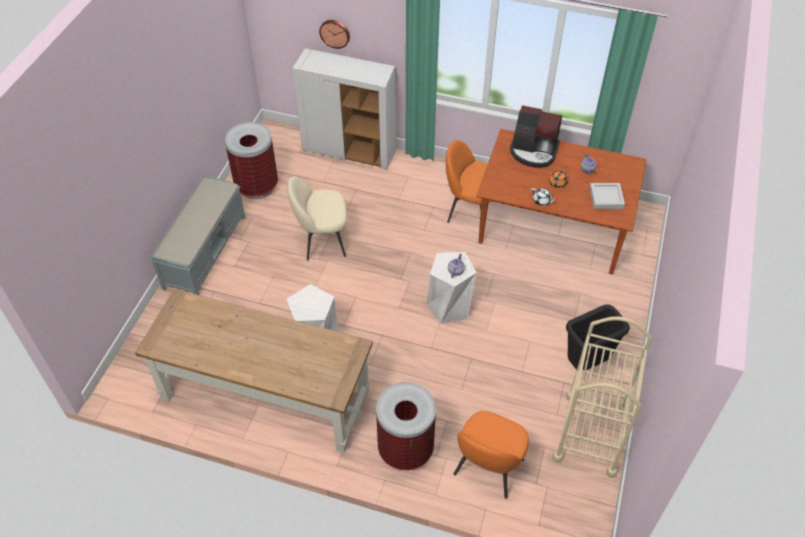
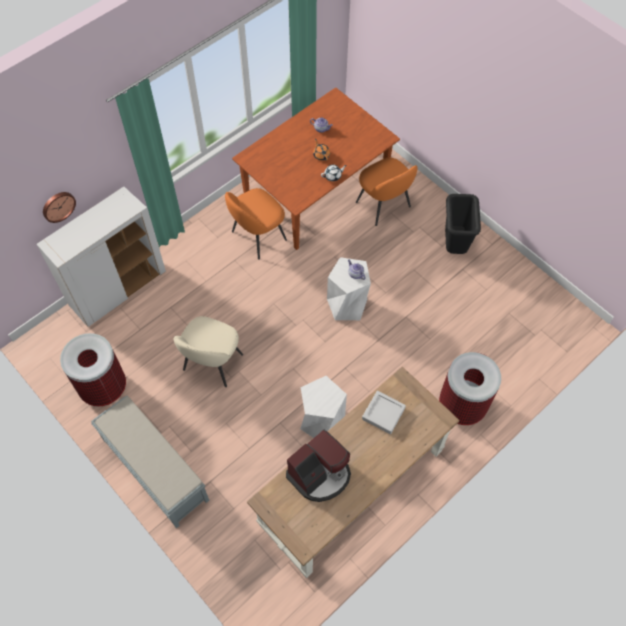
camera: 60 degrees left, 10 degrees up
orange chair [453,411,529,499] -> orange chair moved to [356,157,417,226]
coffee machine [510,105,562,168] -> coffee machine moved to [286,430,351,502]
beige cart [552,316,652,478] -> none
grey tray [590,183,625,209] -> grey tray moved to [362,391,406,434]

